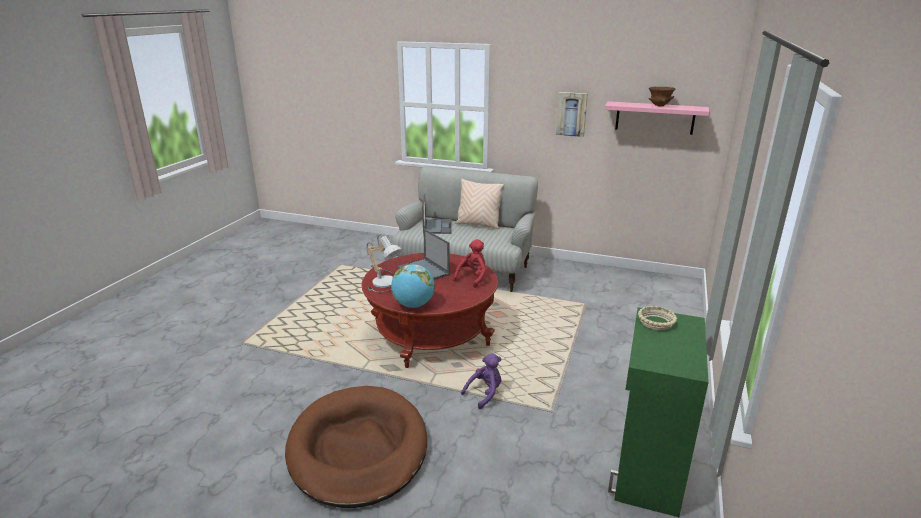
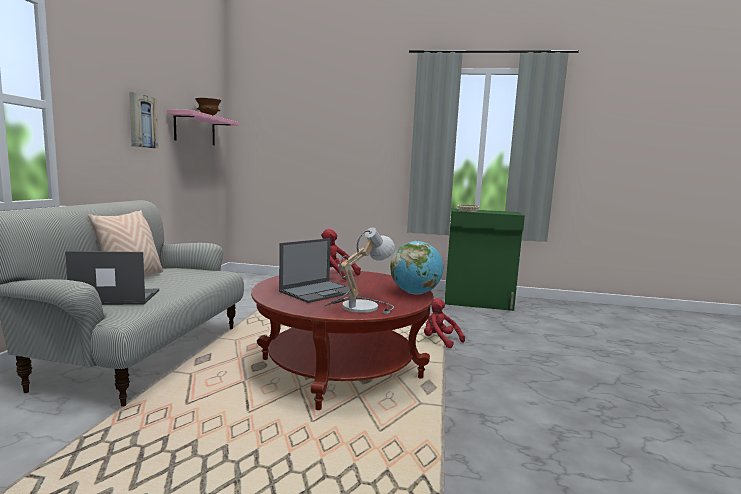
camera: 100 degrees left, 15 degrees down
brown dog bed [285,386,427,508] -> none
purple plush toy [461,353,502,409] -> red plush toy [424,298,465,348]

